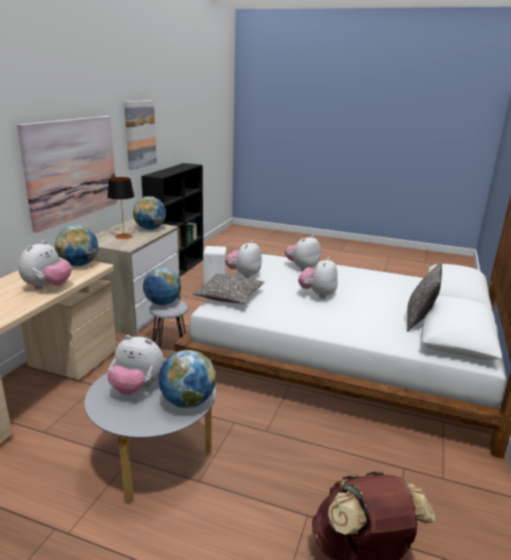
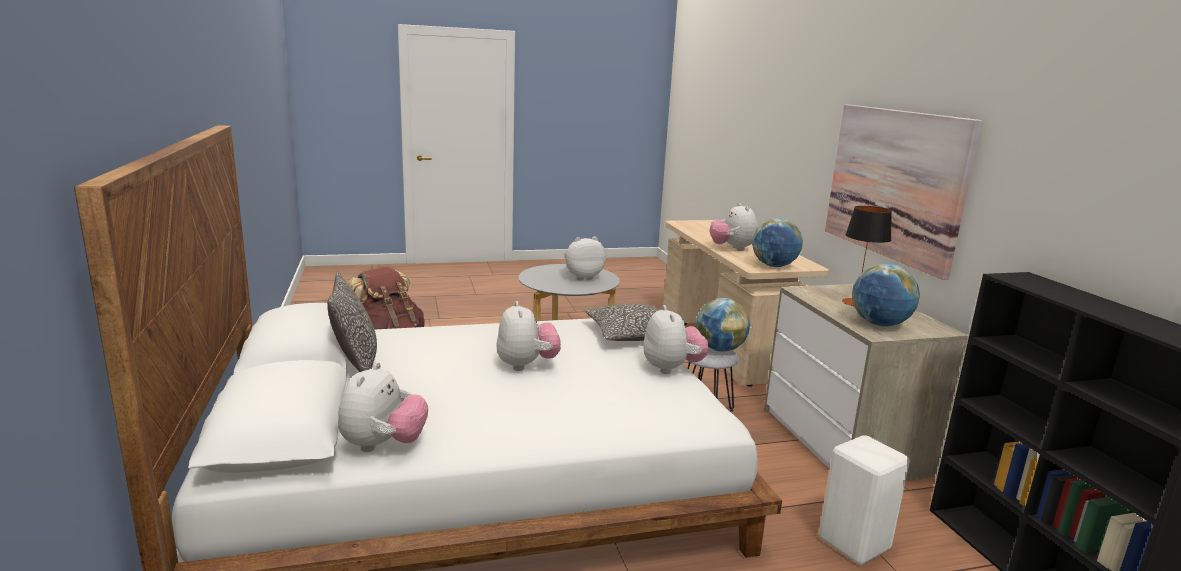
camera: 145 degrees right, 5 degrees down
picture [124,100,157,170] -> none
globe [159,350,216,408] -> none
plush toy [285,235,321,271] -> plush toy moved to [338,362,428,452]

